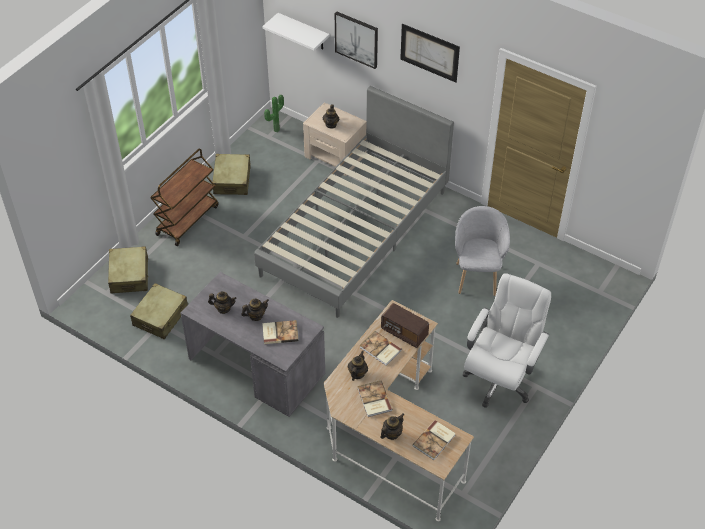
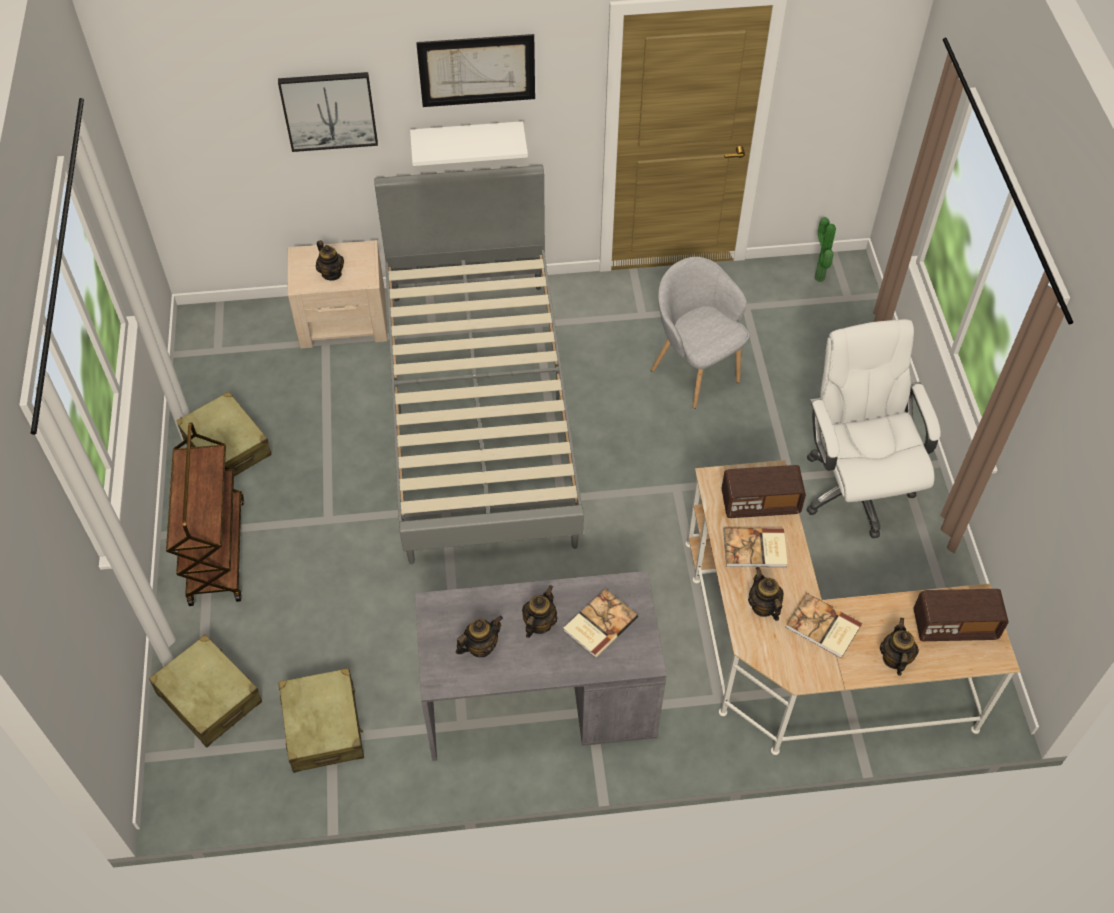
camera: 40 degrees left, 5 degrees up
white shelf [262,13,330,51] -> white shelf moved to [410,121,528,166]
potted plant [264,95,284,132] -> potted plant moved to [814,217,836,282]
book [413,420,456,460] -> radio [913,589,1009,641]

